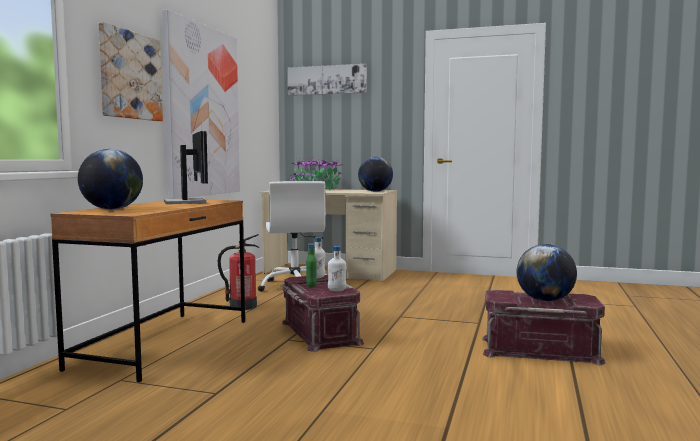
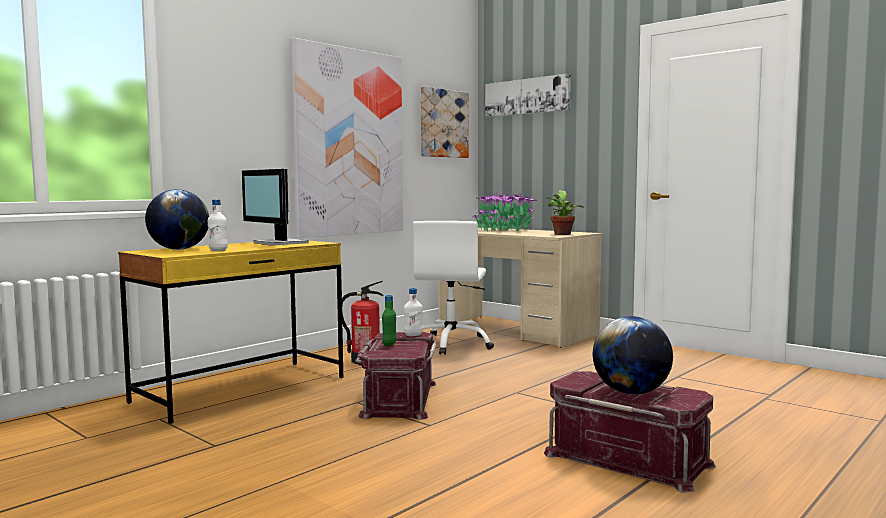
camera: 25 degrees right, 0 degrees up
brown desk [50,200,245,382] -> yellow desk [118,241,343,424]
picture [99,22,163,121] -> picture moved to [421,86,469,158]
monitor [164,131,208,204] -> monitor turned 135 degrees clockwise [242,169,309,246]
white bottle [328,246,346,291] -> white bottle moved to [208,199,228,251]
globe [358,157,393,192] -> potted plant [546,190,584,235]

